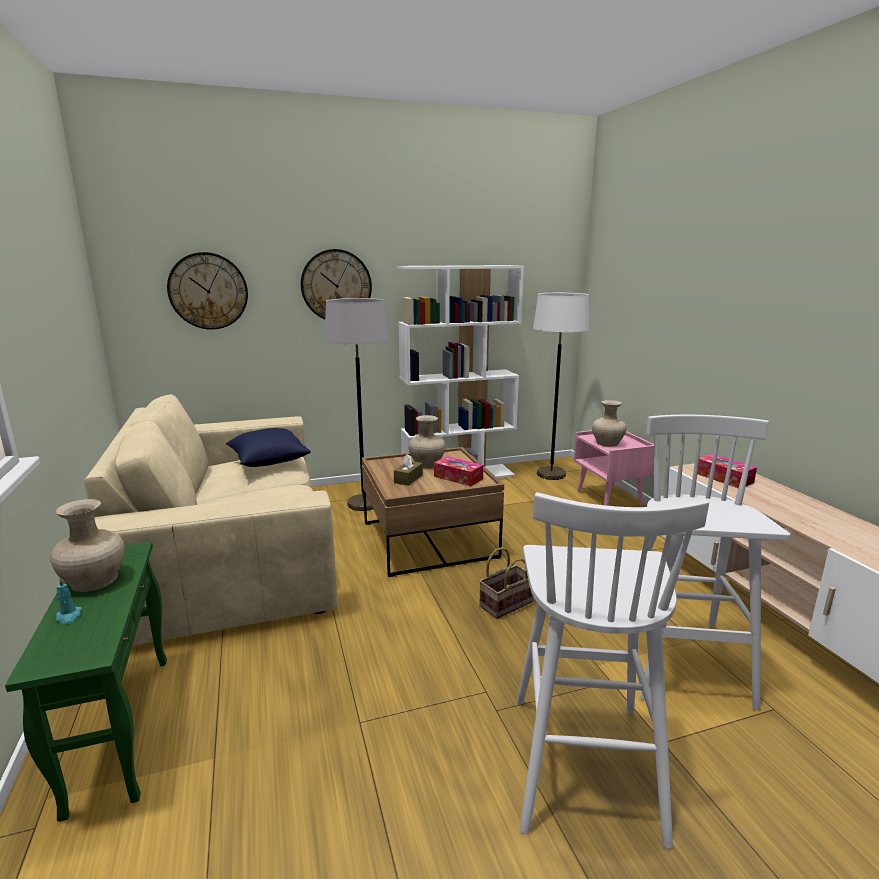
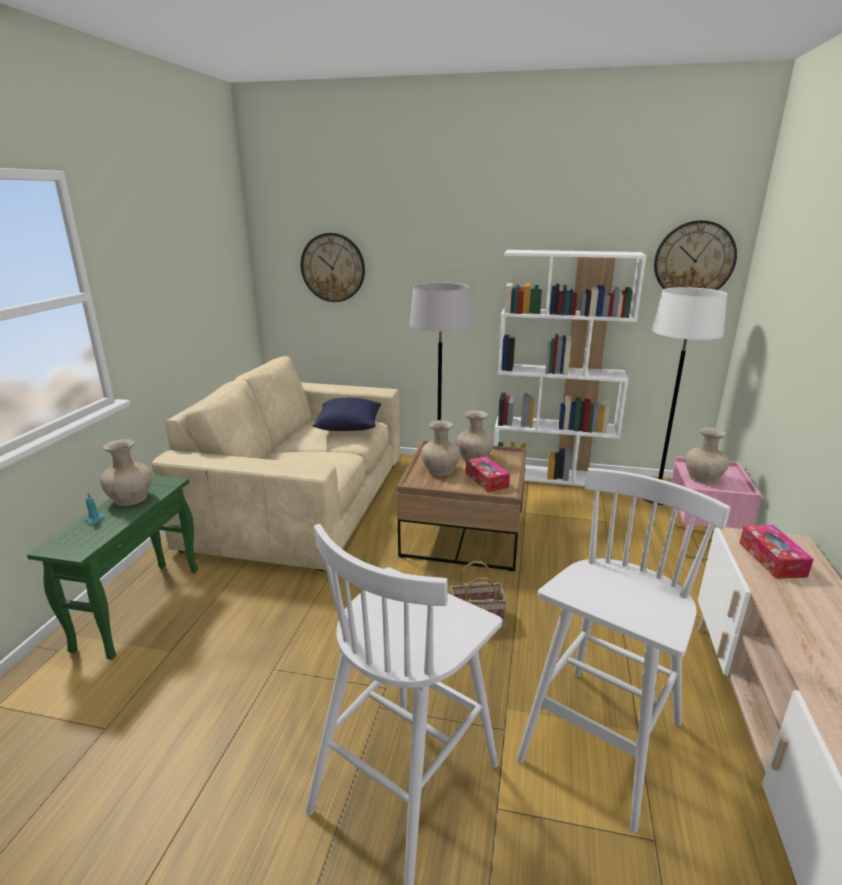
camera: 30 degrees right, 5 degrees up
wall clock [301,249,372,319] -> wall clock moved to [654,220,737,290]
brown tissue box [394,454,423,486] -> beige vase [421,420,460,476]

